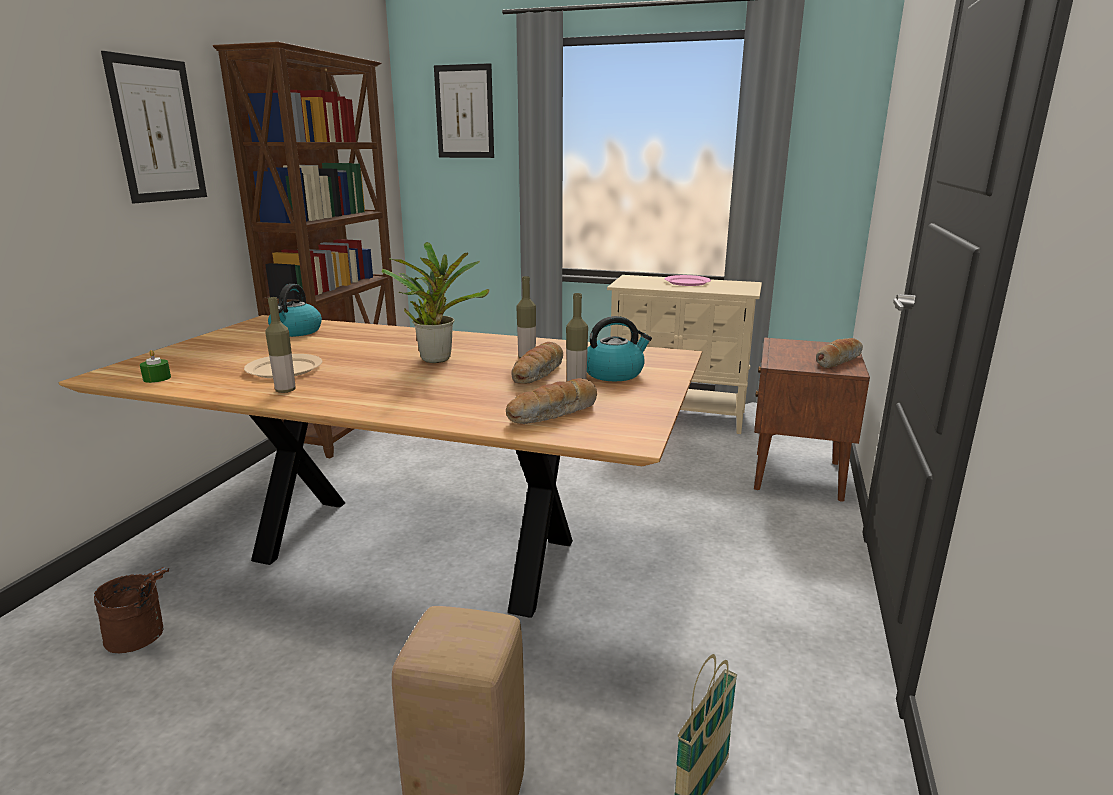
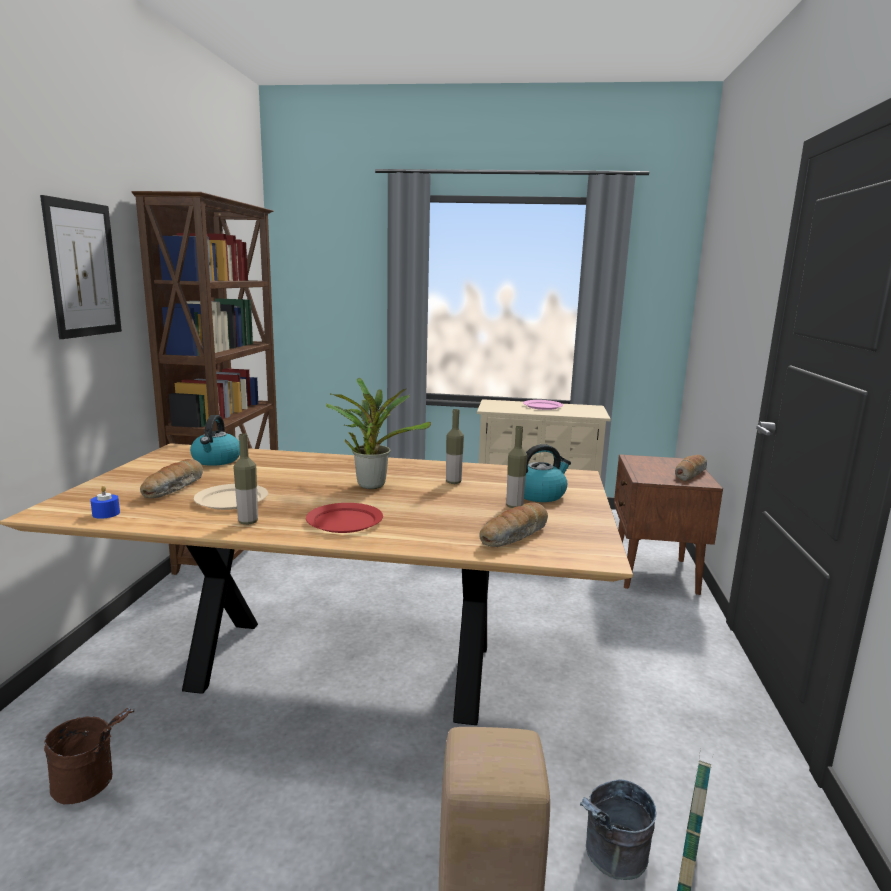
camera: 10 degrees left, 5 degrees down
green candle [140,350,171,383] -> blue candle [90,486,120,519]
picture [434,63,494,158] -> none
bread [512,342,563,384] -> bread moved to [140,459,203,498]
none -> red plate [306,503,383,533]
none -> grey bucket [580,779,657,880]

